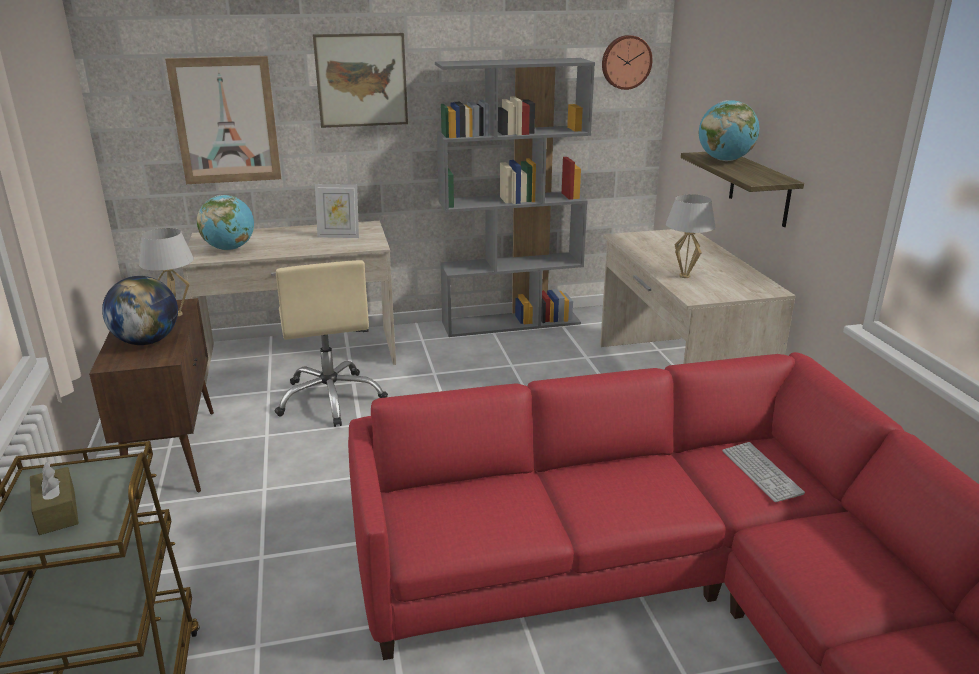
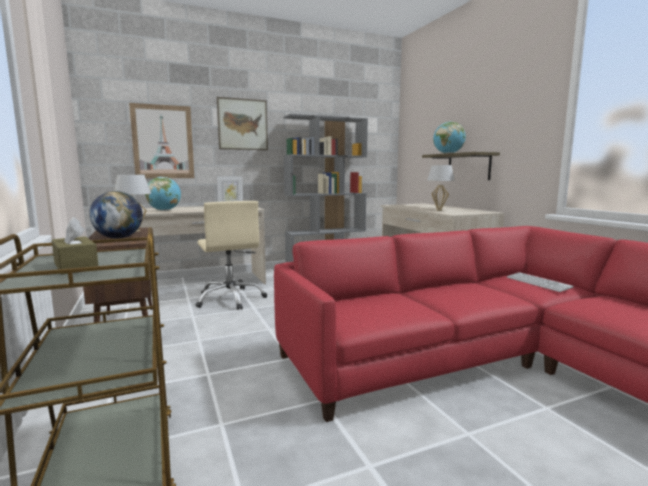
camera: 10 degrees left, 15 degrees down
wall clock [602,35,652,90] -> none

